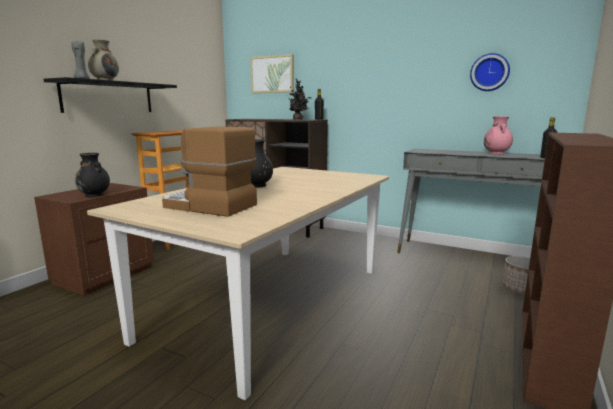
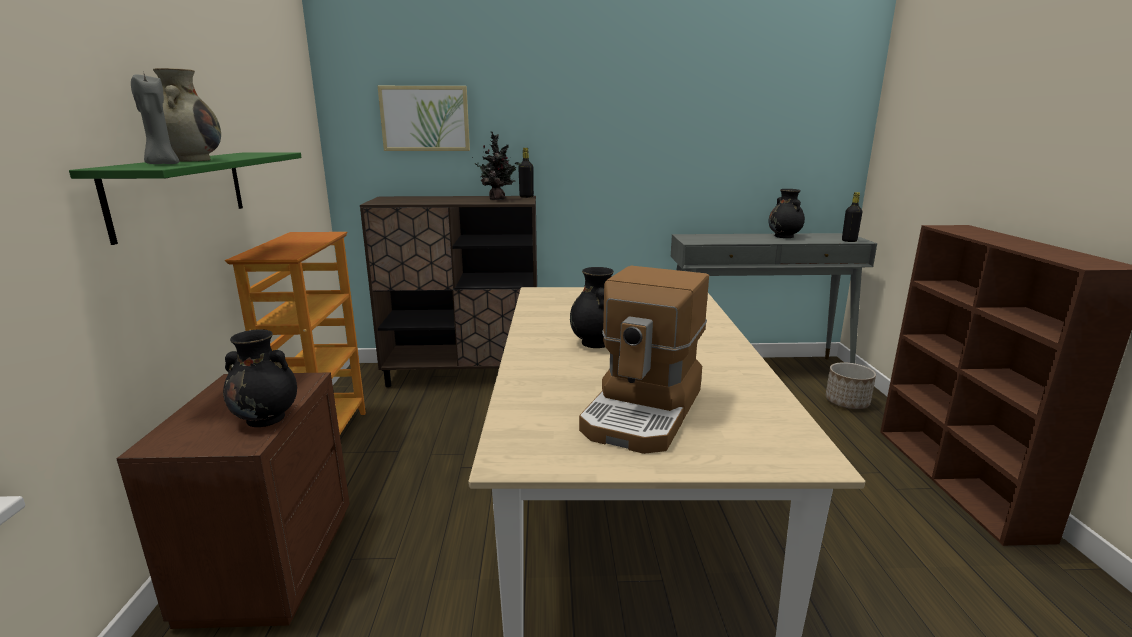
camera: 30 degrees left, 5 degrees up
black shelf [44,77,177,113] -> green shelf [69,152,302,245]
coffee machine [162,126,257,217] -> coffee machine turned 60 degrees counterclockwise [579,266,709,454]
wall clock [470,53,510,91] -> none
pink vase [484,116,513,154] -> black vase [769,189,805,238]

